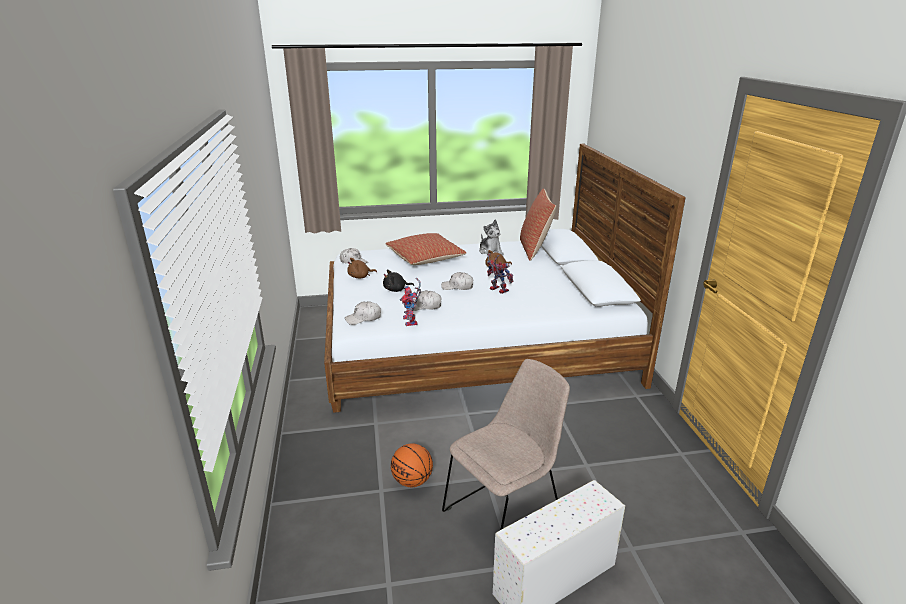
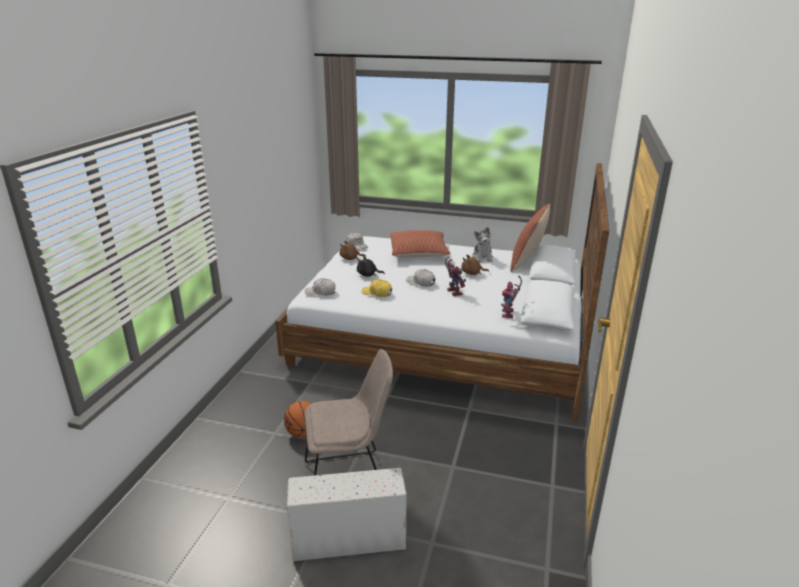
camera: 25 degrees right, 0 degrees up
toy robot [400,278,421,326] -> toy robot moved to [501,276,522,318]
white cap [413,290,441,311] -> yellow cap [362,279,392,297]

